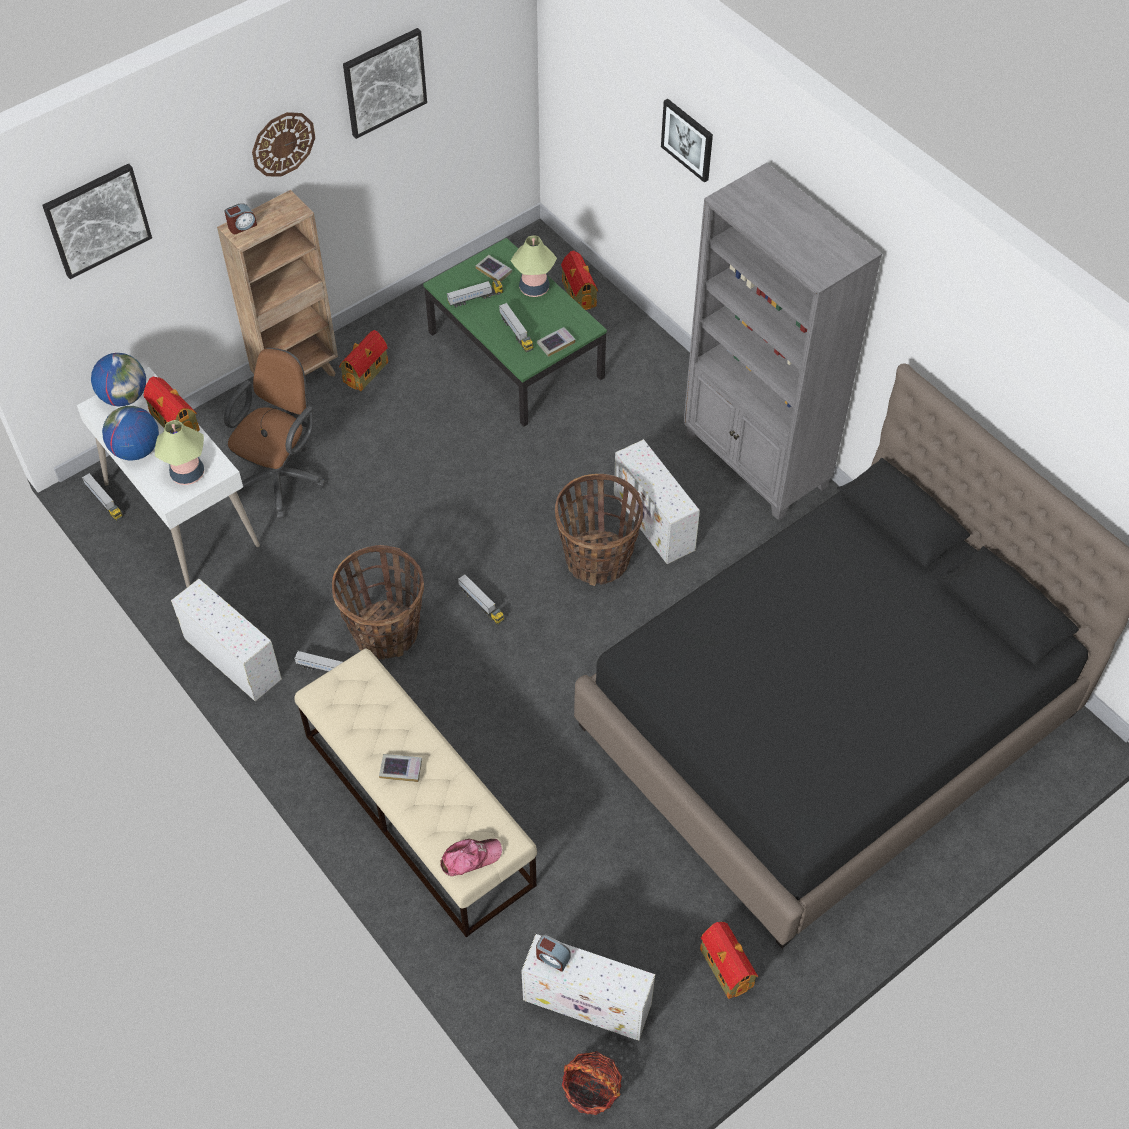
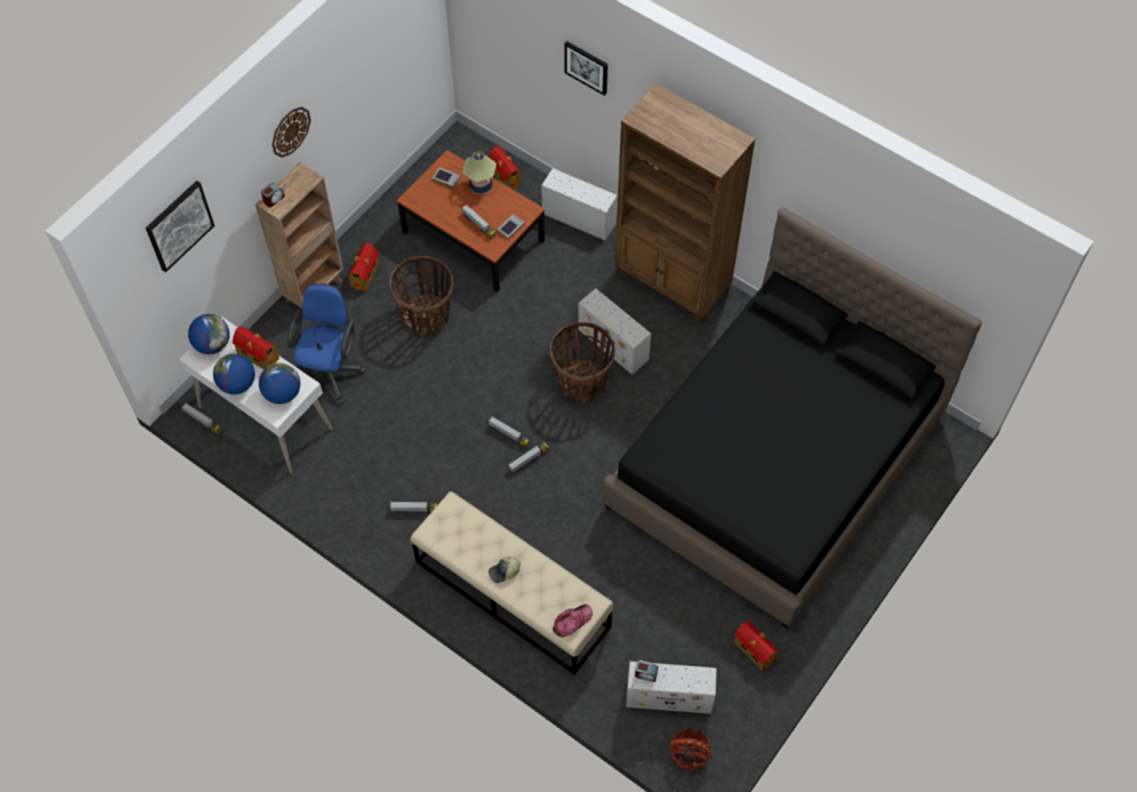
camera: 15 degrees left, 5 degrees up
table lamp [155,420,204,485] -> globe [259,363,301,404]
white storage box [171,579,282,701] -> white storage box moved to [541,168,617,241]
brown office chair [224,348,325,519] -> blue office chair [287,284,365,405]
basket [332,545,424,659] -> basket moved to [390,256,453,335]
picture [343,28,427,139] -> none
book [379,754,422,782] -> cap [488,556,520,583]
green coffee table [423,238,607,427] -> brown coffee table [397,150,545,292]
toy truck [447,281,503,307] -> toy truck moved to [508,442,549,473]
grey bookcase [683,163,882,520] -> brown bookcase [615,83,755,323]

